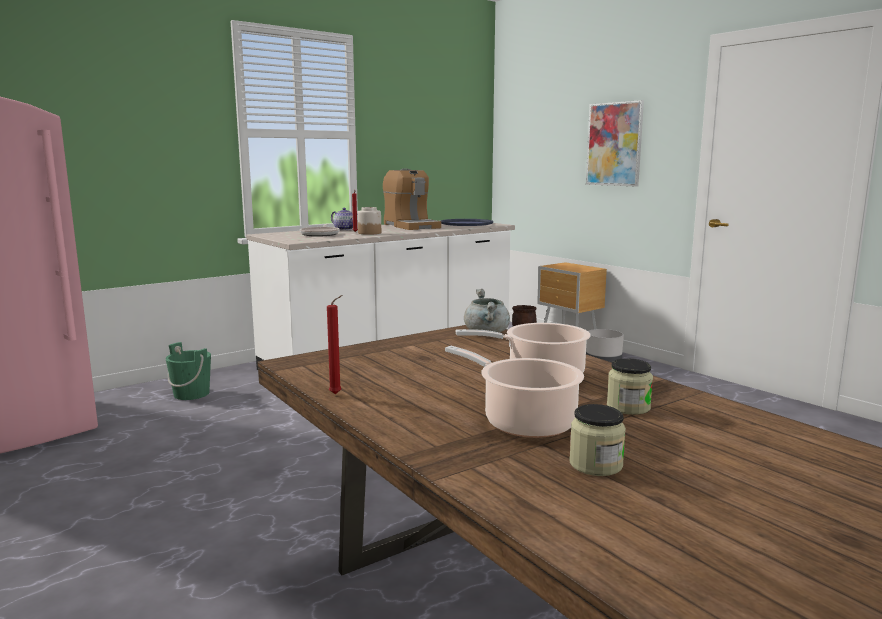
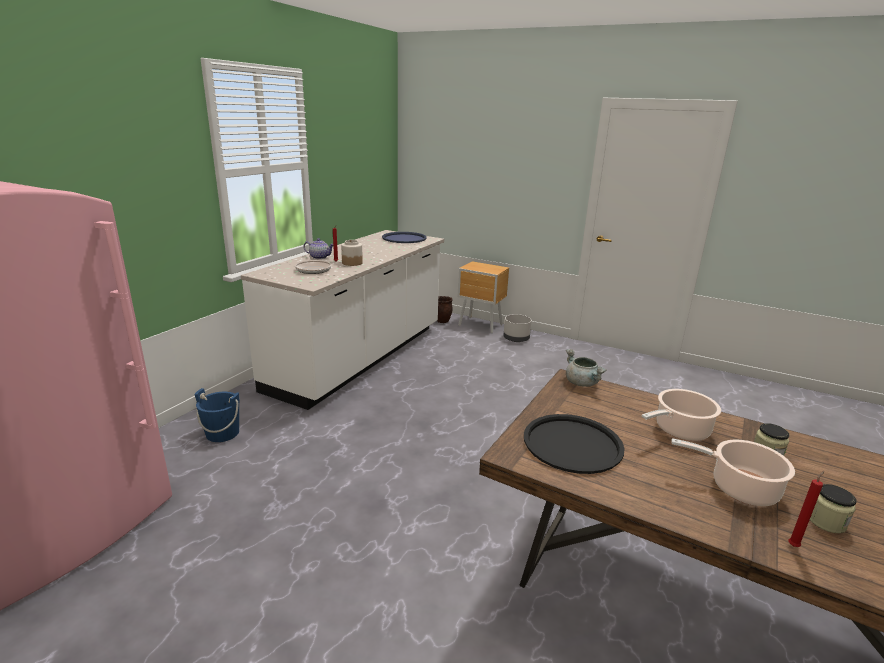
camera: 25 degrees left, 10 degrees up
green bucket [165,342,211,400] -> blue bucket [194,388,239,442]
red candle [327,295,343,394] -> red candle moved to [788,471,824,547]
coffee machine [383,169,441,230] -> none
picture [586,100,644,187] -> none
none -> black tray [524,414,625,474]

